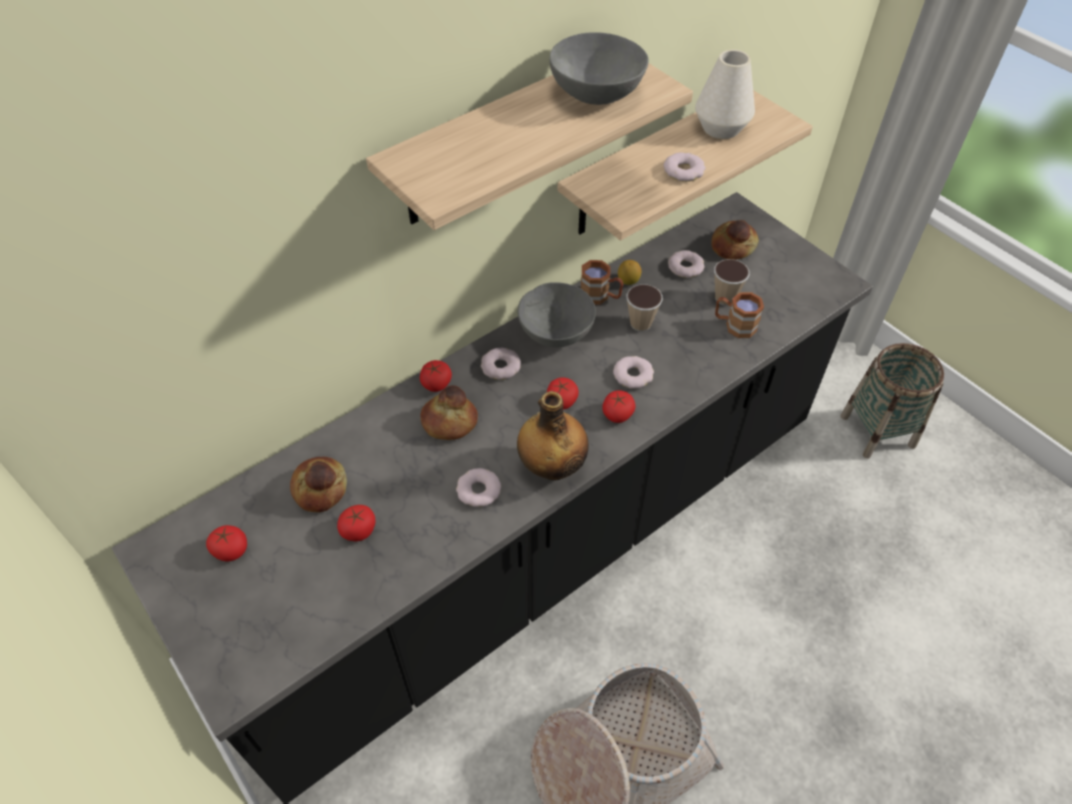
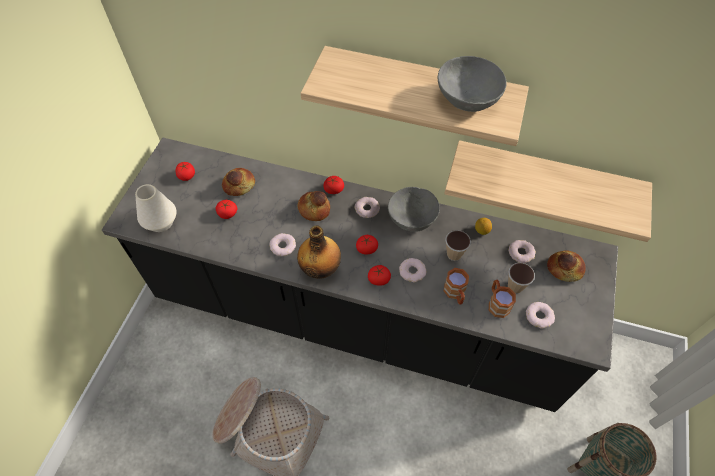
camera: 55 degrees right, 5 degrees up
brown mug [581,260,623,305] -> brown mug moved to [444,268,469,304]
donut [664,152,706,182] -> donut moved to [526,302,555,329]
white vase [695,50,755,139] -> white vase moved to [135,184,176,232]

